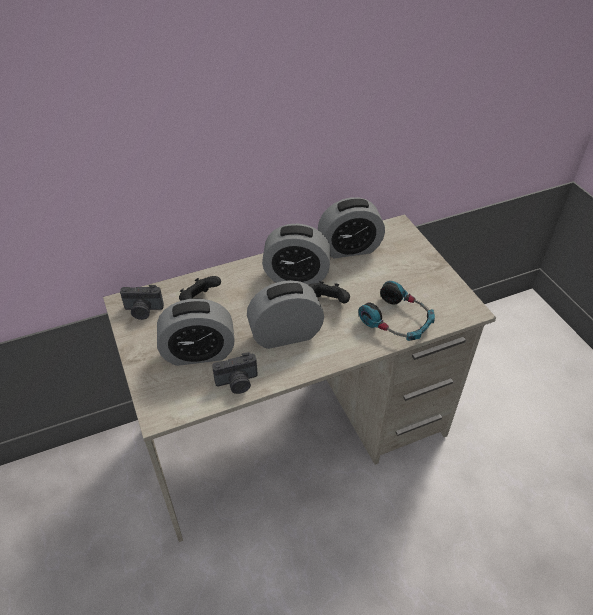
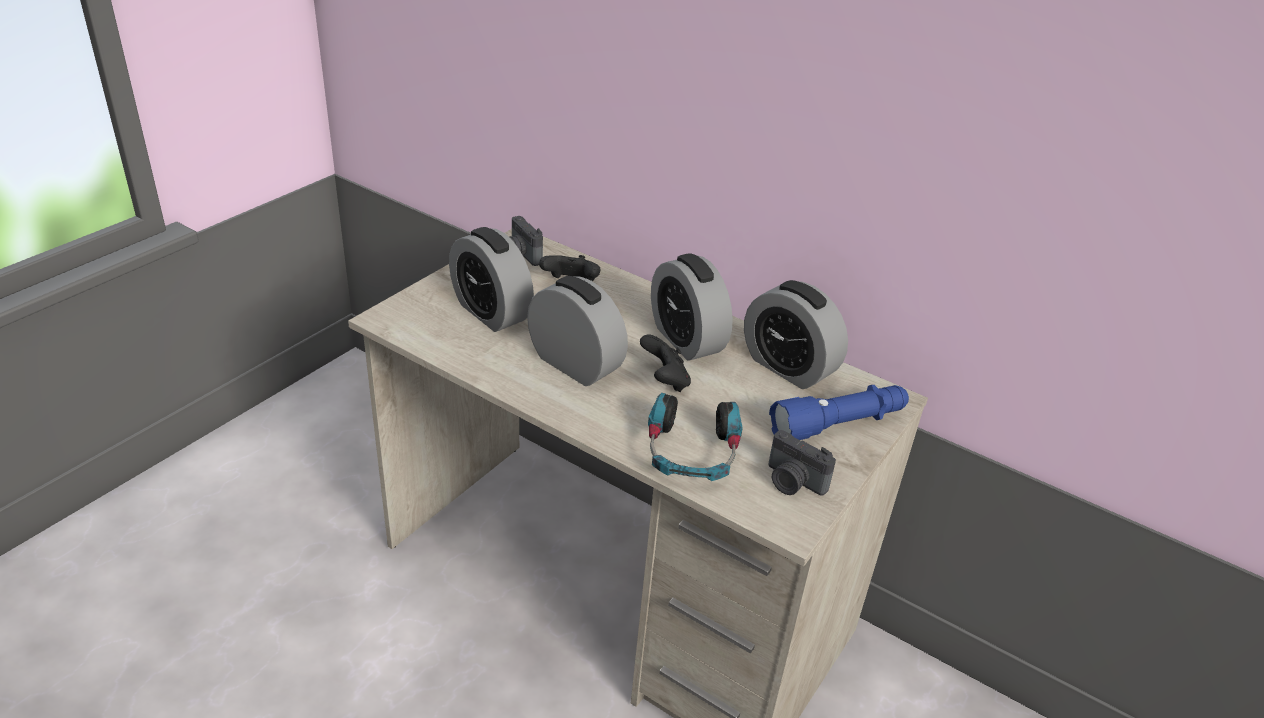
camera: 55 degrees right, 10 degrees down
camera [212,352,258,394] -> camera moved to [768,430,836,496]
none -> blue flashlight [769,385,909,440]

